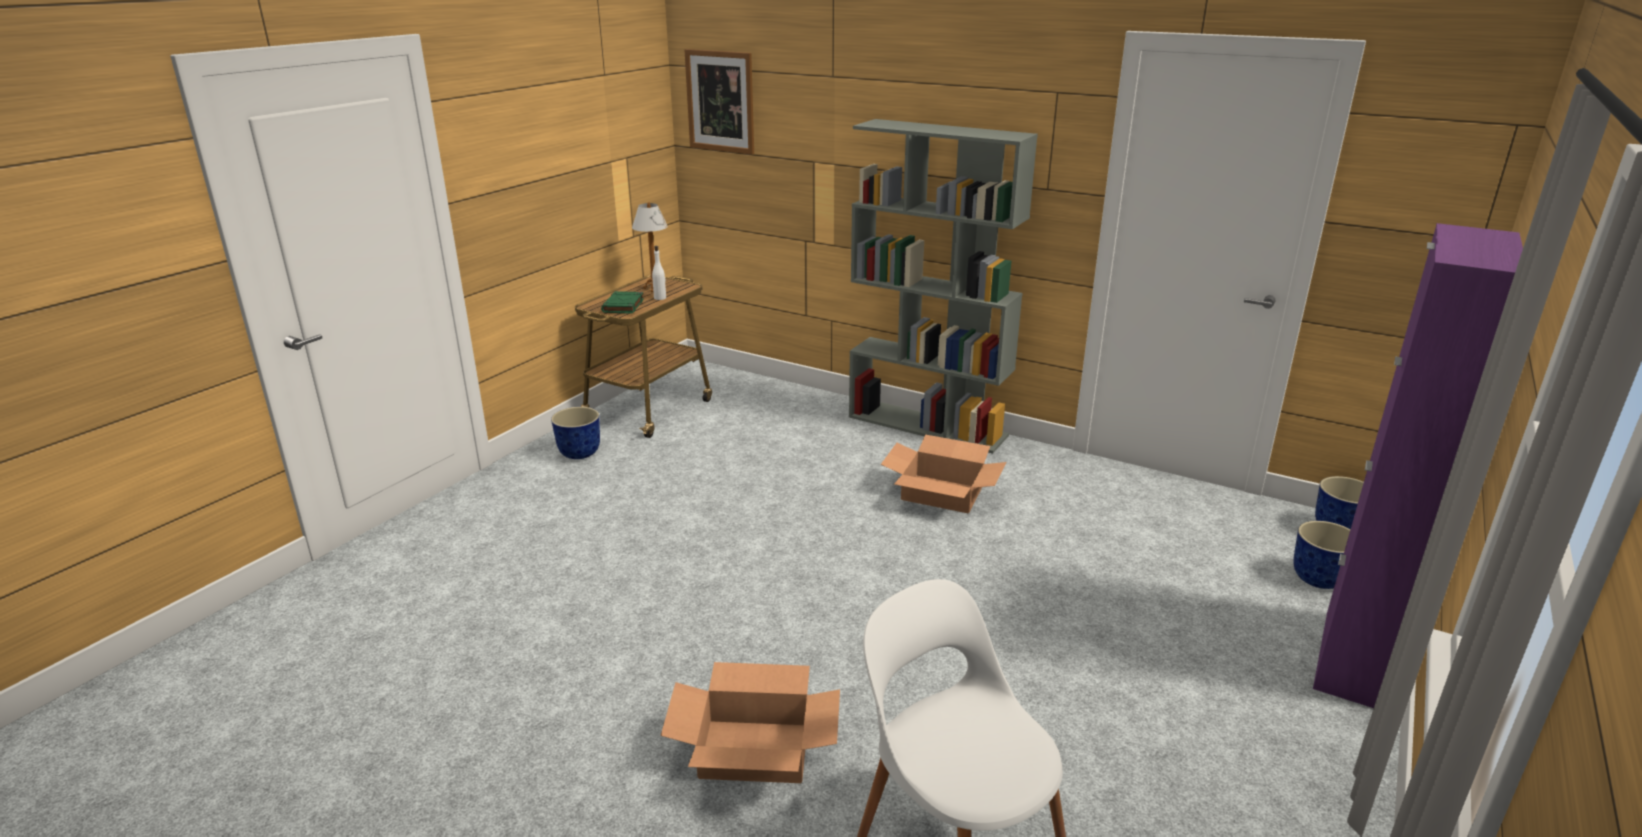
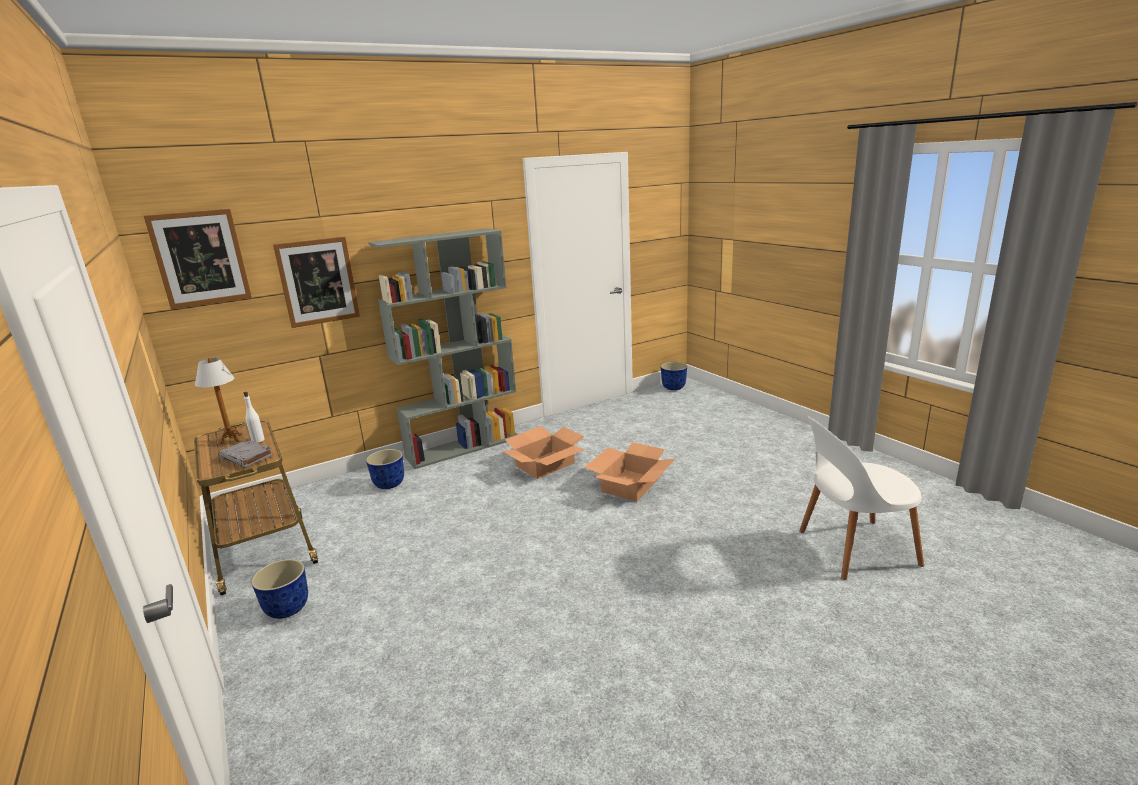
camera: 60 degrees left, 5 degrees down
green book [601,291,644,314] -> grey book [219,440,273,467]
cardboard box [661,662,840,783] -> cardboard box moved to [584,442,675,501]
planter [1293,521,1350,589] -> planter moved to [366,449,404,489]
purple cabinet [1313,223,1523,708] -> none
none -> picture [273,237,360,328]

